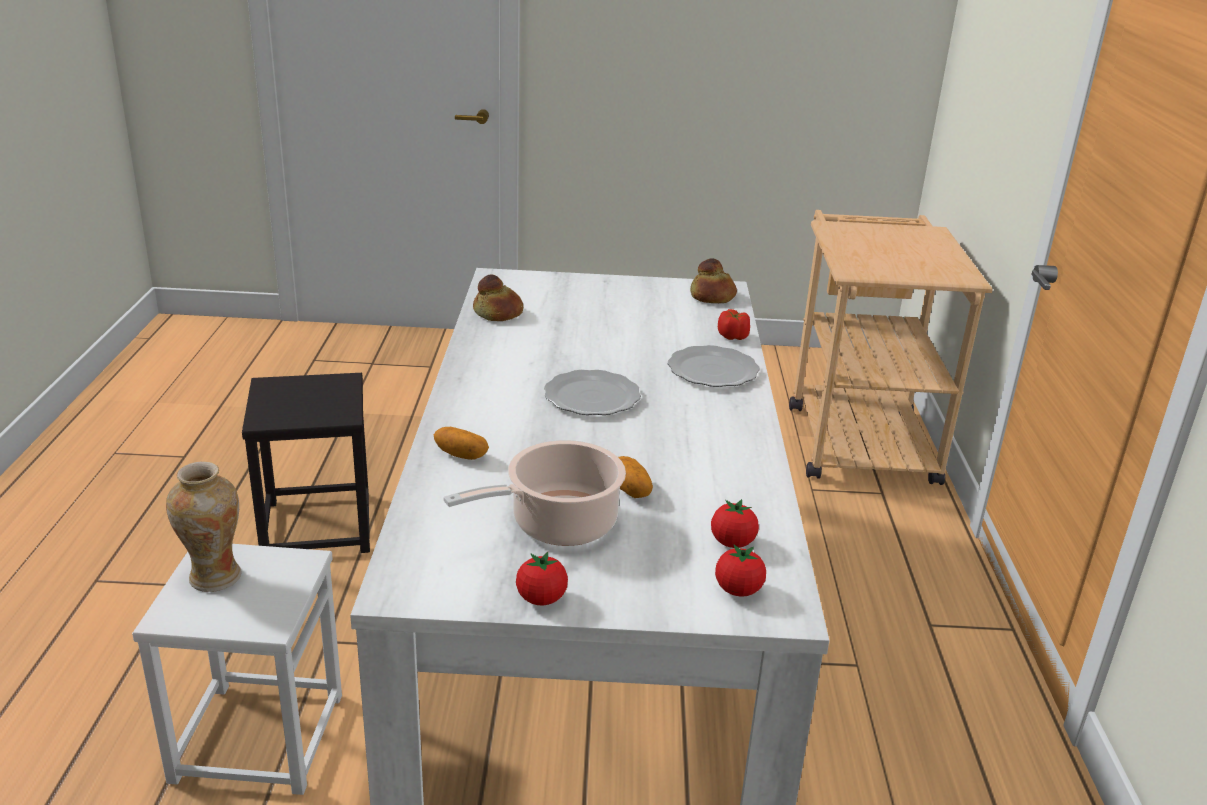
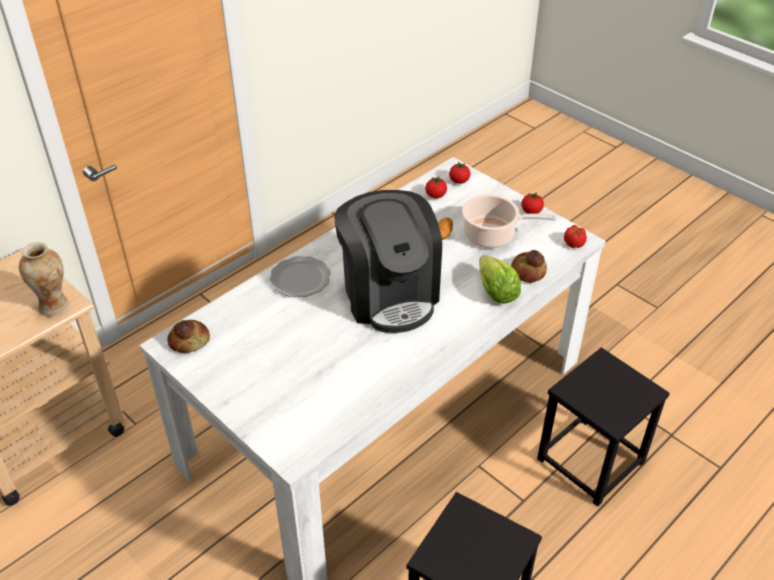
camera: 135 degrees left, 15 degrees up
white stool [132,544,342,795] -> black stool [537,347,670,506]
vase [166,462,241,592] -> vase moved to [19,242,69,316]
potato [434,427,489,460] -> lettuce [479,255,521,304]
bread [473,275,523,321] -> bread moved to [511,250,547,283]
plate [544,370,641,415] -> coffee machine [334,190,442,333]
tomato [718,309,750,340] -> tomato moved to [564,225,587,248]

